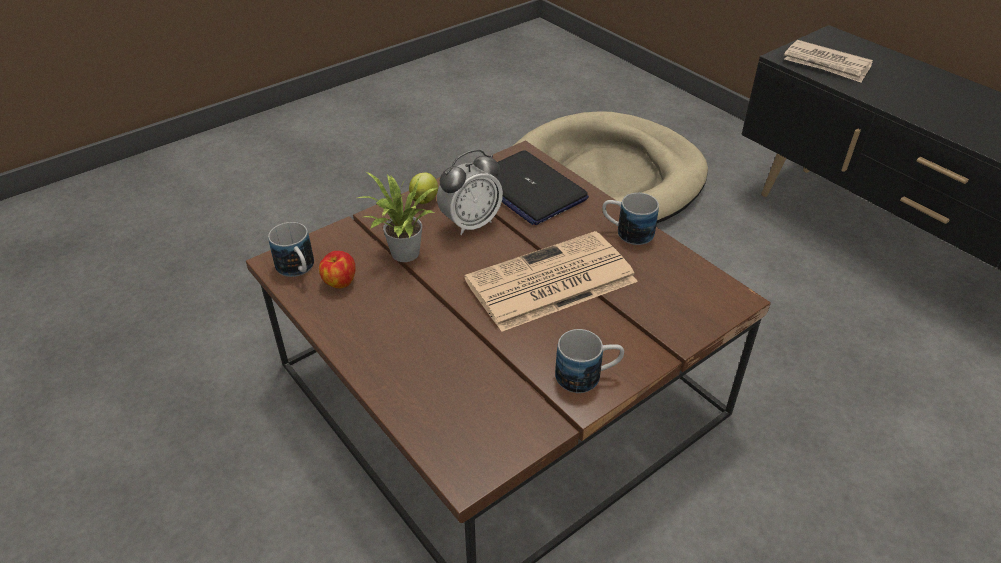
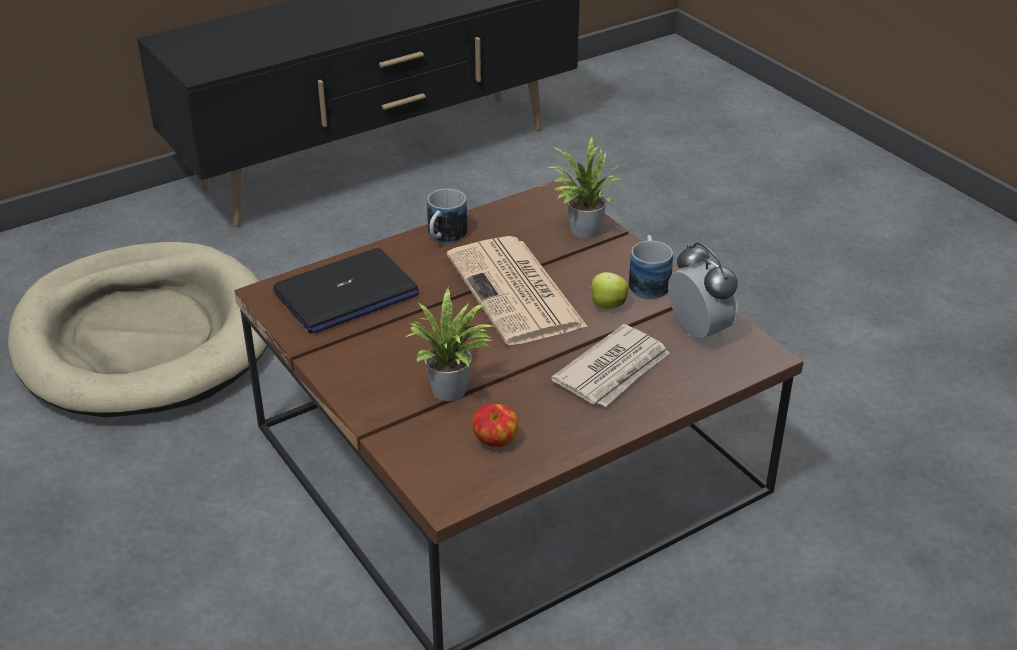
camera: 85 degrees left, 5 degrees down
mug [268,222,314,277] -> none
apple [409,173,438,204] -> apple moved to [587,272,629,309]
alarm clock [437,150,503,235] -> alarm clock moved to [668,242,738,340]
newspaper [784,40,873,83] -> newspaper moved to [551,324,669,407]
none -> potted plant [547,136,621,239]

